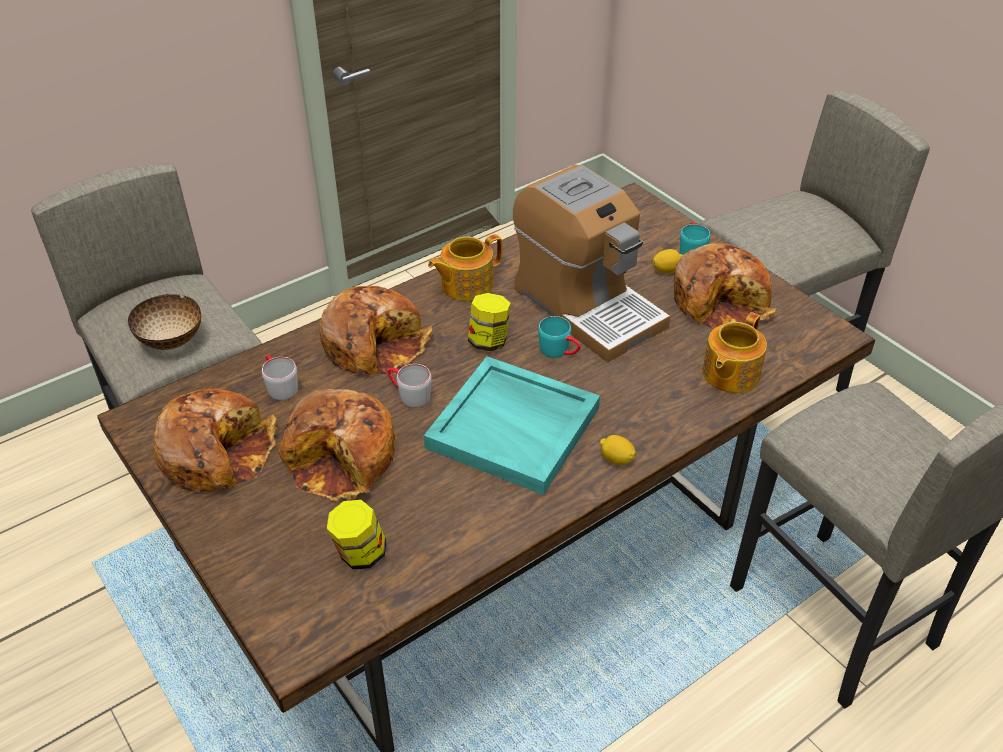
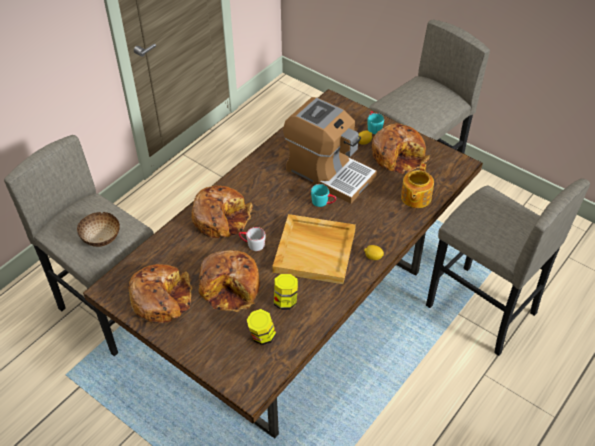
camera: 15 degrees left, 5 degrees up
grey mug [262,355,298,400] -> none
turquoise tray [424,356,600,495] -> beige tray [272,214,356,284]
teapot [428,234,503,301] -> none
jar [468,293,511,351] -> jar moved to [274,274,298,310]

